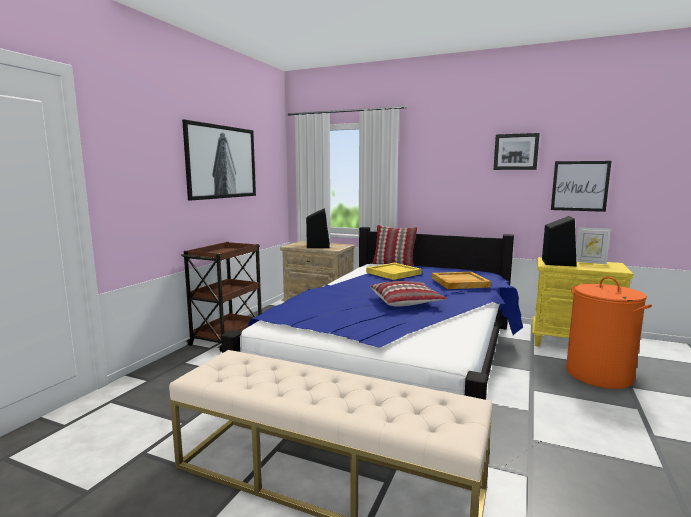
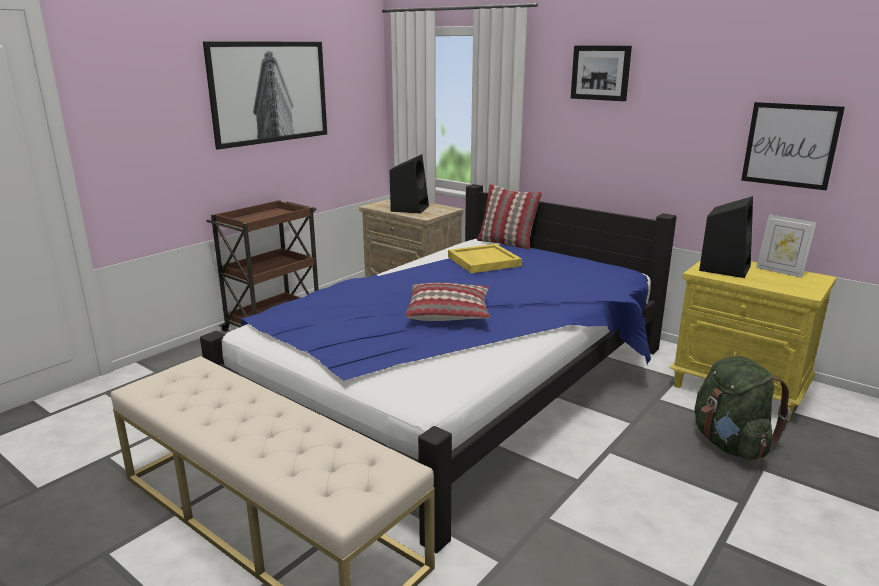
camera: 15 degrees right, 10 degrees up
beige tray [432,272,491,289] -> none
picture [494,133,540,170] -> picture moved to [571,46,632,101]
orange laundry basket [566,277,652,389] -> green backpack [695,356,790,460]

